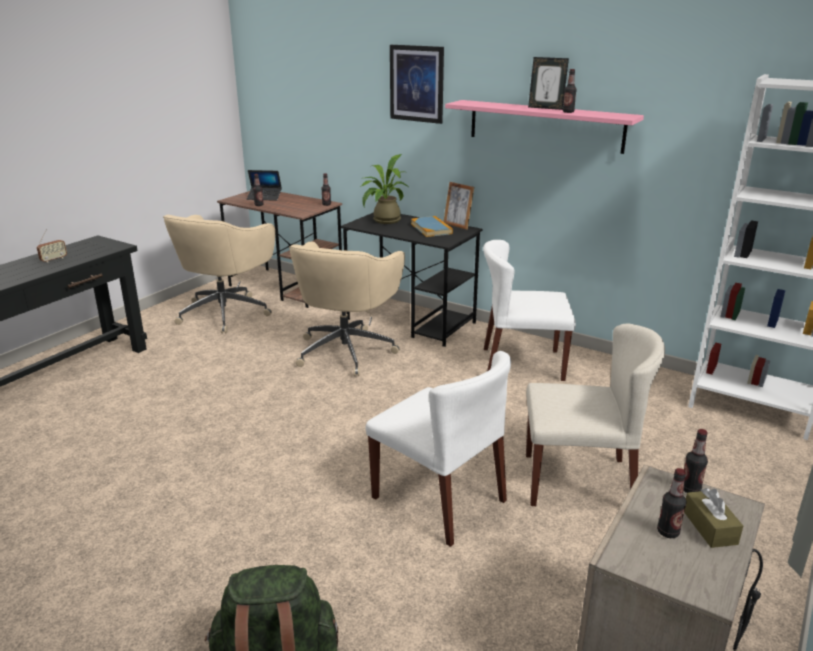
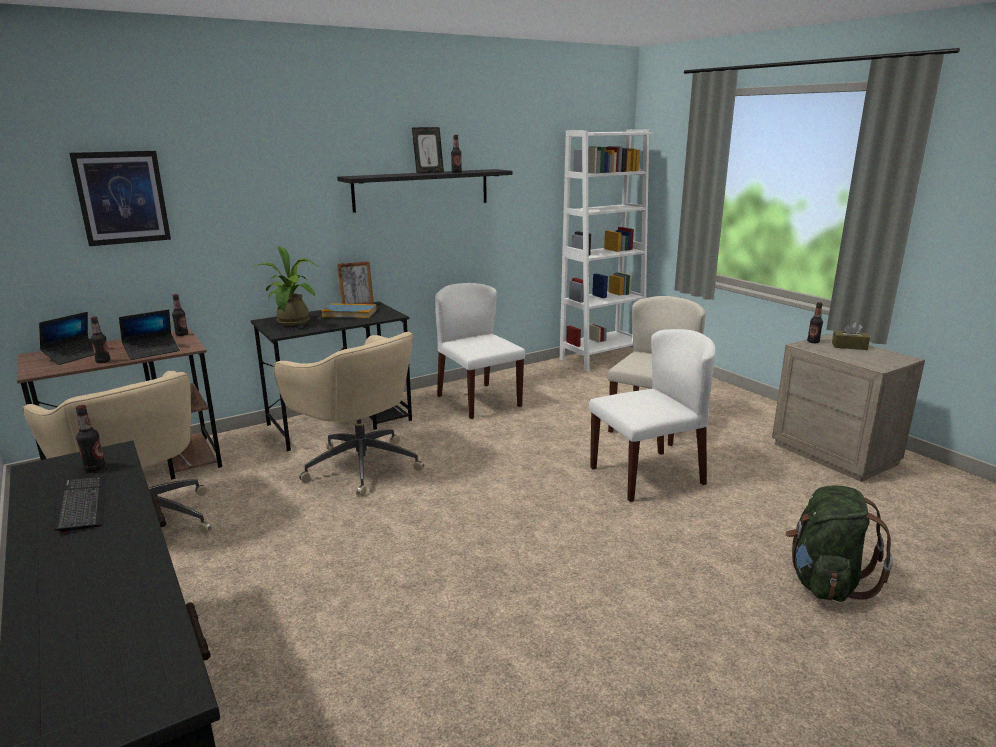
camera: 65 degrees left, 5 degrees down
radio [37,229,67,263] -> keyboard [54,477,106,533]
picture [390,45,444,124] -> picture moved to [69,151,171,246]
pink shelf [445,100,644,154] -> black shelf [337,169,513,213]
white chair [483,240,576,381] -> white chair turned 120 degrees clockwise [435,283,525,419]
bottle [657,468,686,538] -> bottle moved to [76,405,106,472]
none -> laptop [119,310,180,360]

